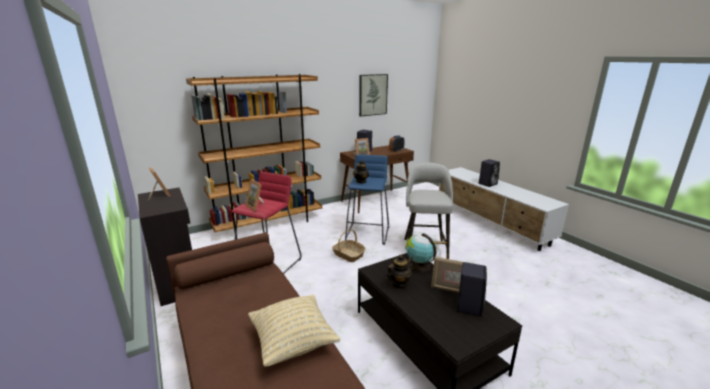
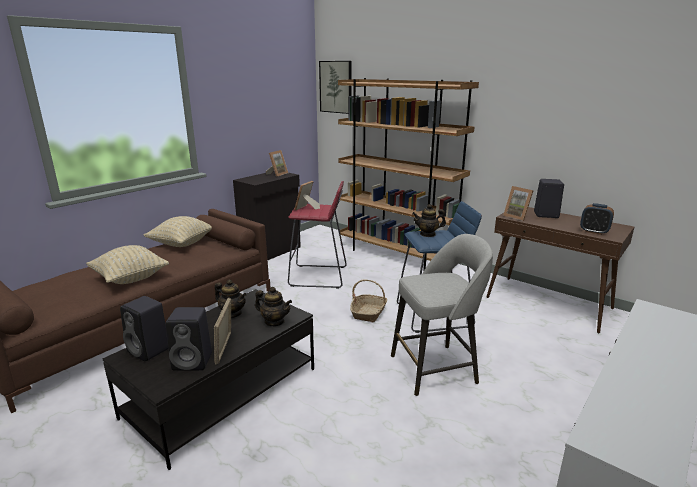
camera: 70 degrees right, 0 degrees up
picture [359,74,388,116] -> picture moved to [319,61,352,114]
globe [406,233,437,273] -> teapot [255,287,292,326]
black speaker [479,159,500,187] -> black speaker moved to [120,296,168,361]
none -> beige pillow [144,216,212,247]

